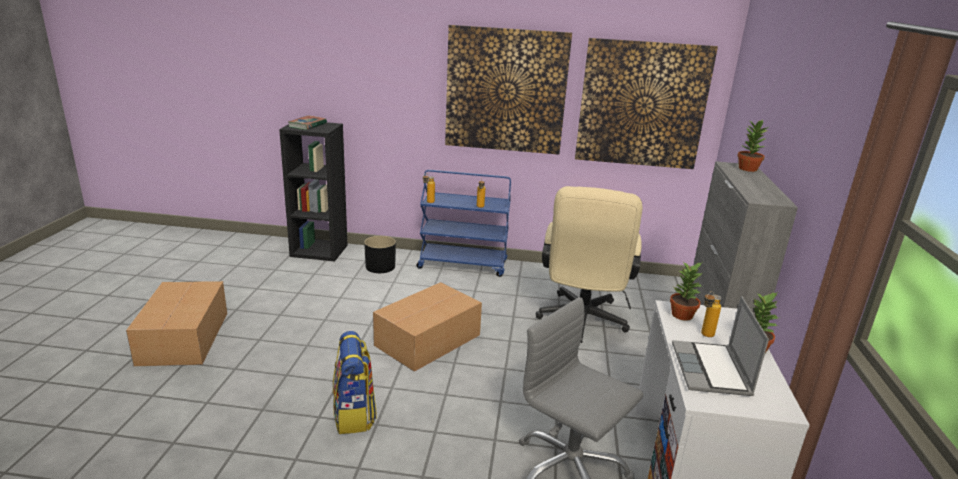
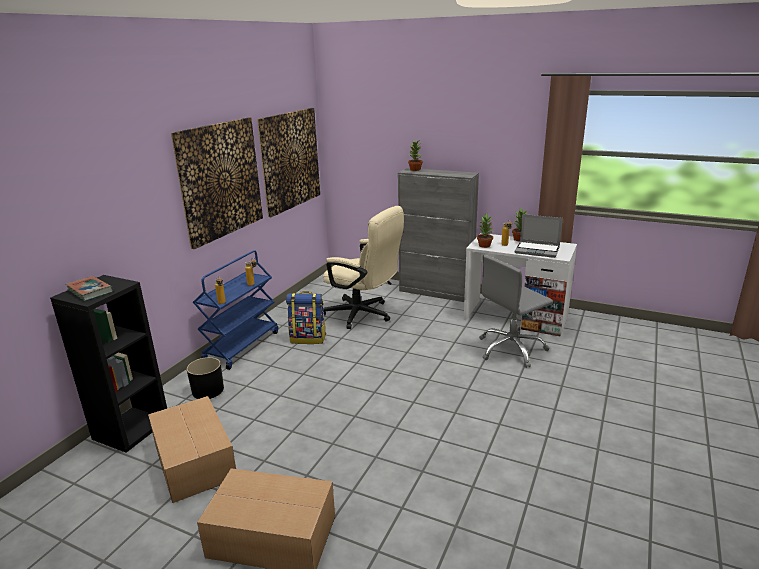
camera: 70 degrees left, 0 degrees up
backpack [333,331,377,434] -> backpack moved to [286,291,326,344]
cardboard box [373,282,482,372] -> cardboard box moved to [148,396,236,503]

